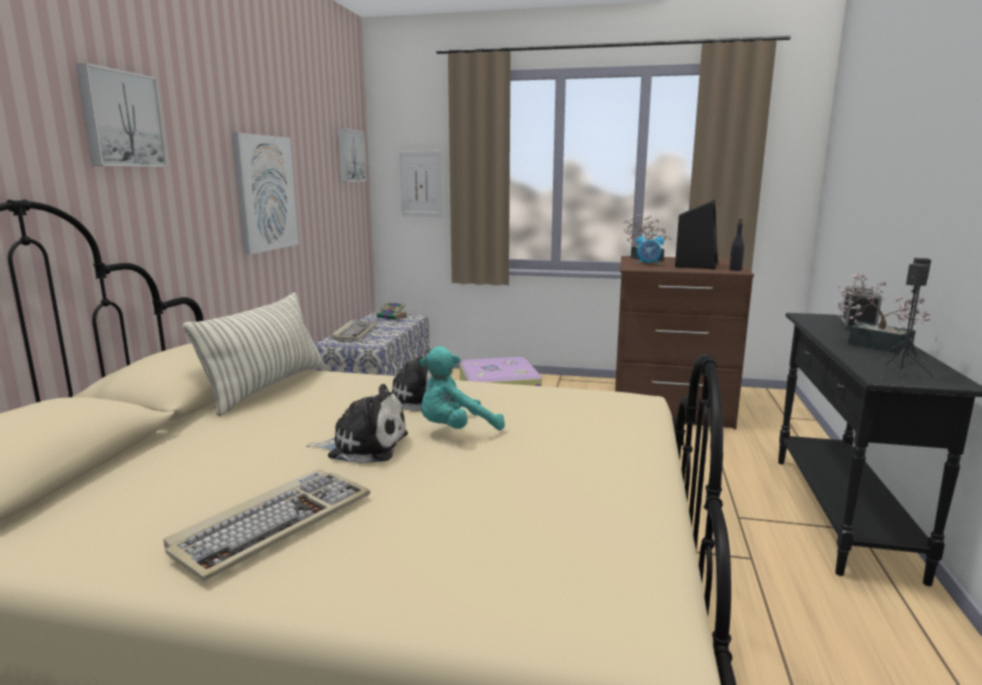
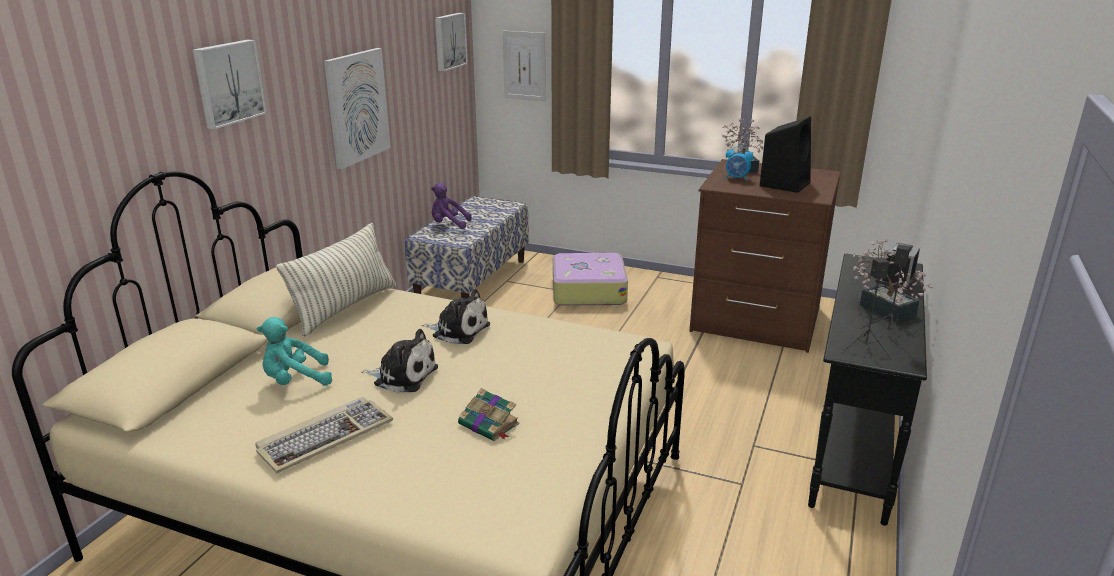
camera: 10 degrees right, 10 degrees up
keyboard [331,320,378,340] -> purple plush toy [431,183,472,229]
book [377,302,407,320] -> book moved to [458,388,519,441]
turquoise plush toy [419,346,505,430] -> turquoise plush toy moved to [257,317,332,386]
black bottle [729,219,744,271] -> none

